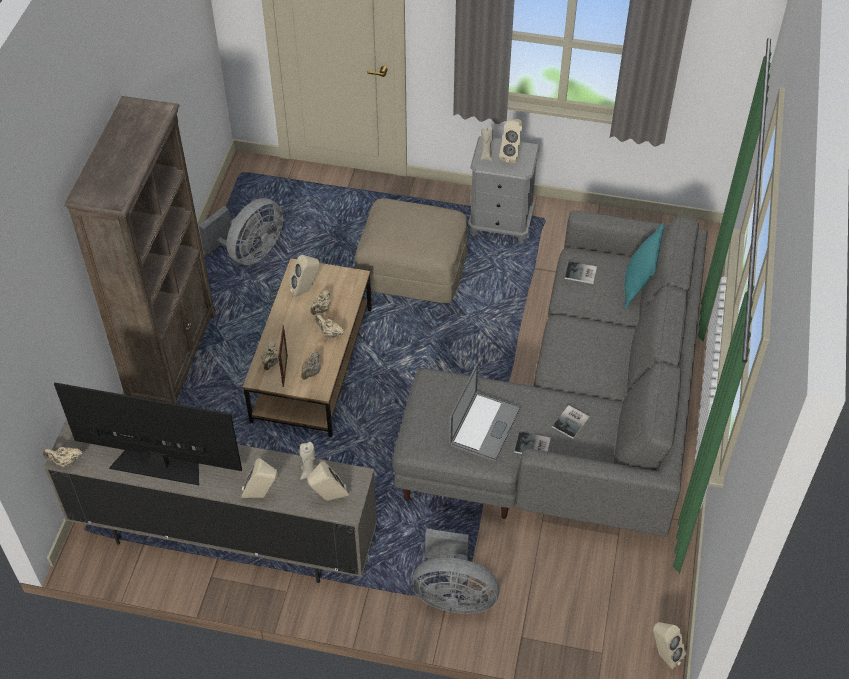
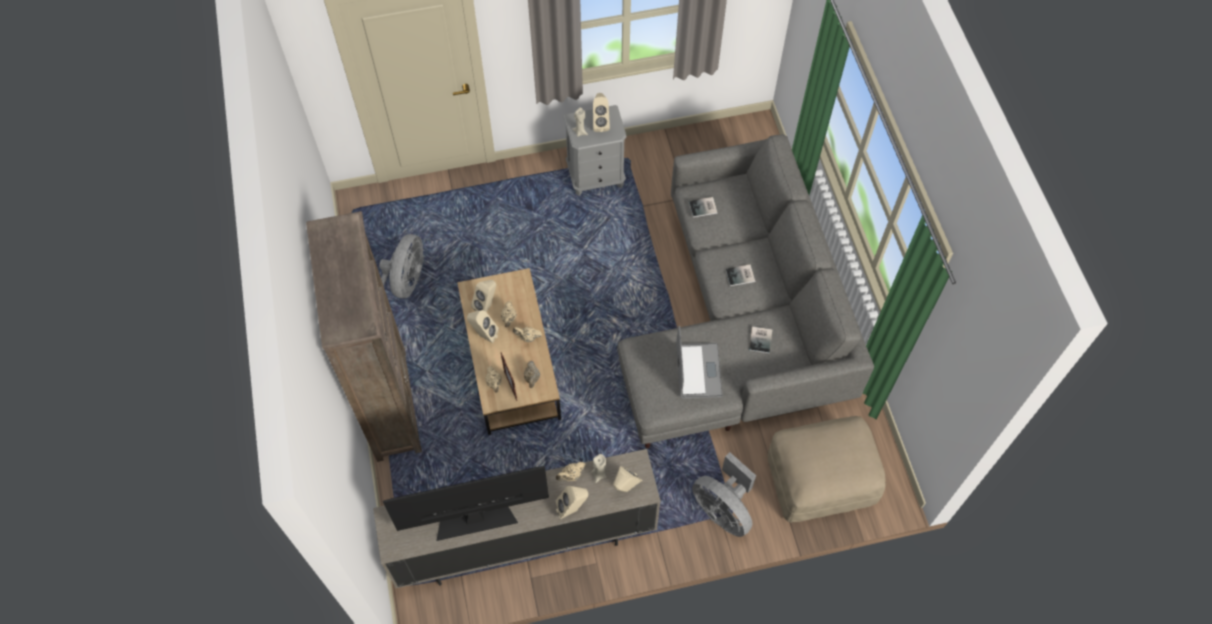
camera: 25 degrees left, 10 degrees up
beige teapot [43,447,83,467] -> beige teapot moved to [556,462,586,481]
beige ottoman [355,198,467,303] -> beige ottoman moved to [768,416,886,522]
grey fan [412,529,499,614] -> grey fan turned 60 degrees clockwise [692,452,756,537]
book [514,431,551,454] -> book moved to [726,264,755,286]
turquoise pillow [624,223,664,309] -> none
beige speaker [653,622,686,670] -> beige speaker moved to [467,310,499,343]

